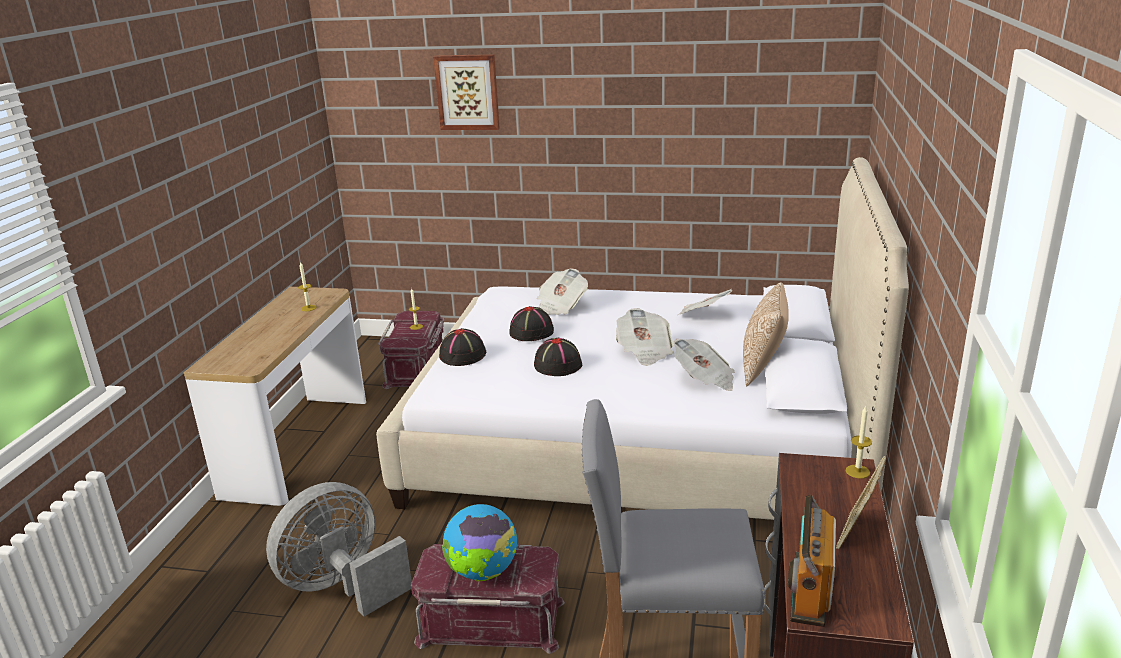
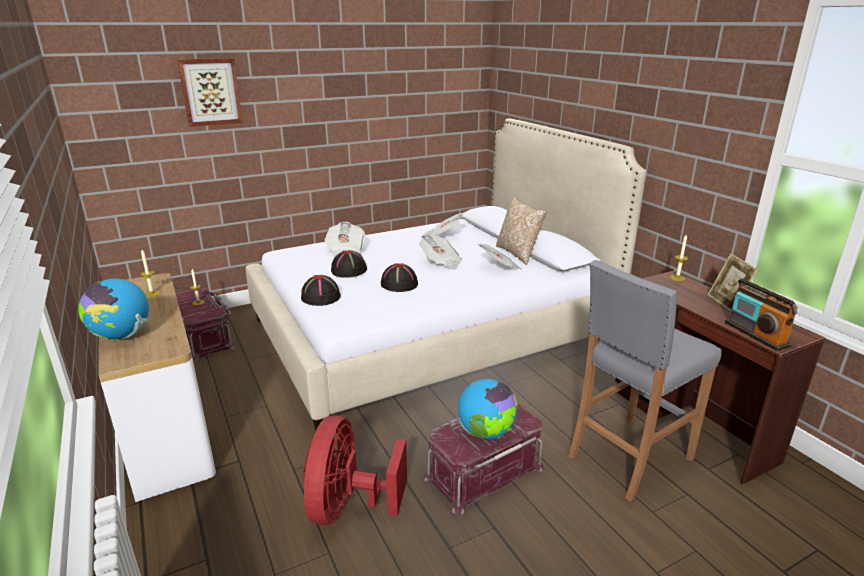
camera: 40 degrees left, 0 degrees up
grey fan [266,482,412,617] -> red fan [303,415,407,525]
none -> globe [79,279,149,339]

